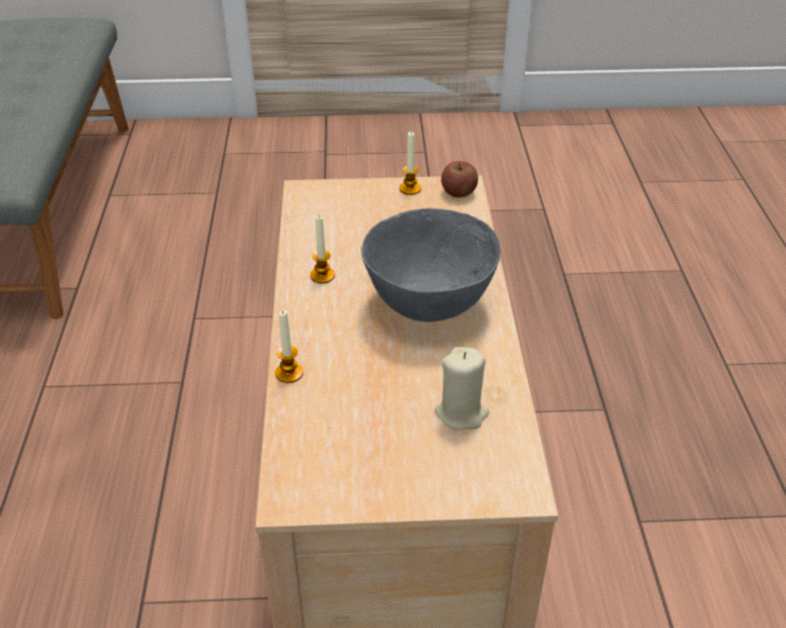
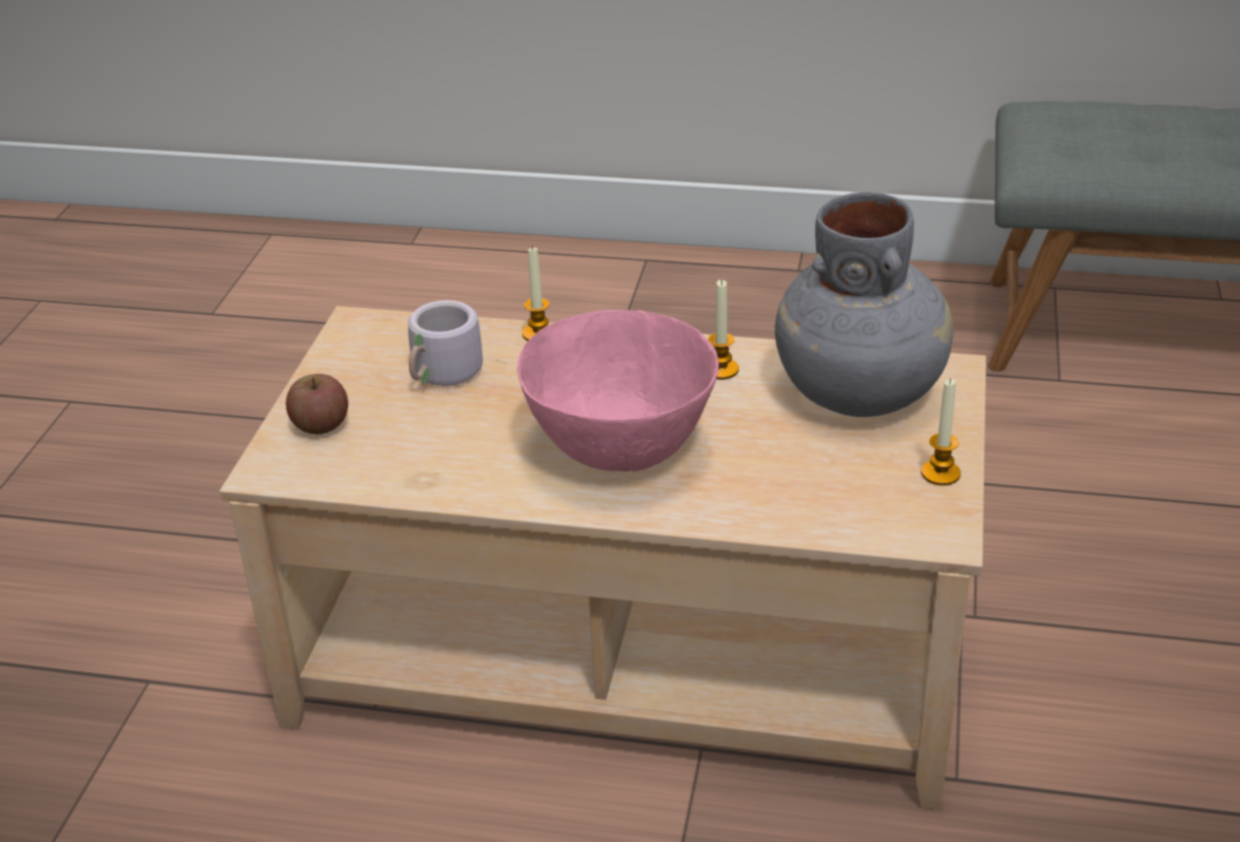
camera: 105 degrees right, 5 degrees down
grey bowl [361,208,501,322] -> pink bowl [517,310,719,472]
beige candle [435,347,489,430] -> none
apple [441,161,478,198] -> apple moved to [286,374,348,434]
none -> grey mug [408,300,506,386]
none -> grey vase [775,192,953,417]

